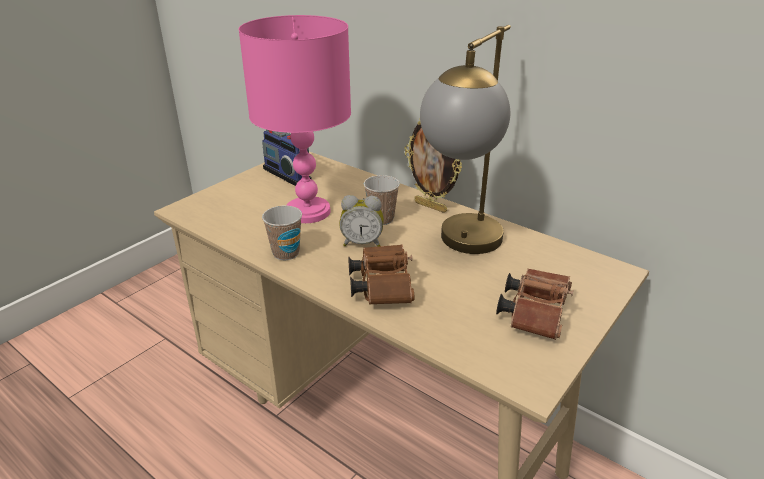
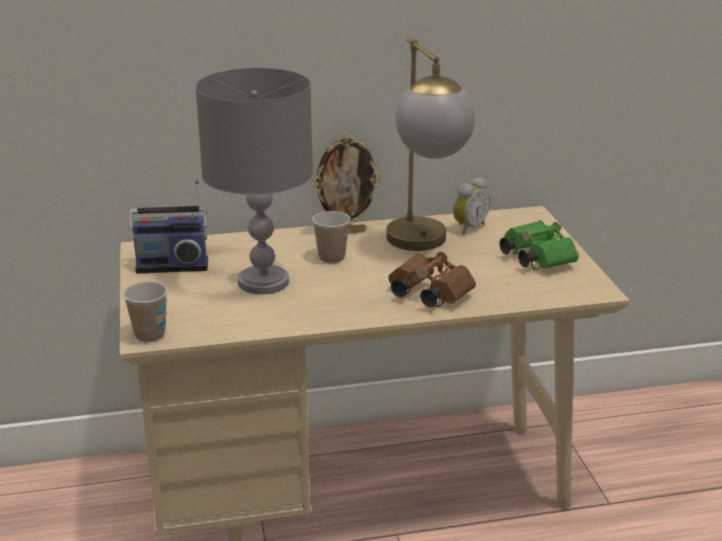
camera: 50 degrees left, 5 degrees down
pink table lamp [239,15,351,223] -> grey table lamp [195,68,313,294]
cup [262,206,302,260] -> cup moved to [123,281,168,343]
alarm clock [339,195,384,247] -> alarm clock moved to [453,177,490,234]
brown binoculars [496,268,574,340] -> green binoculars [500,220,579,270]

